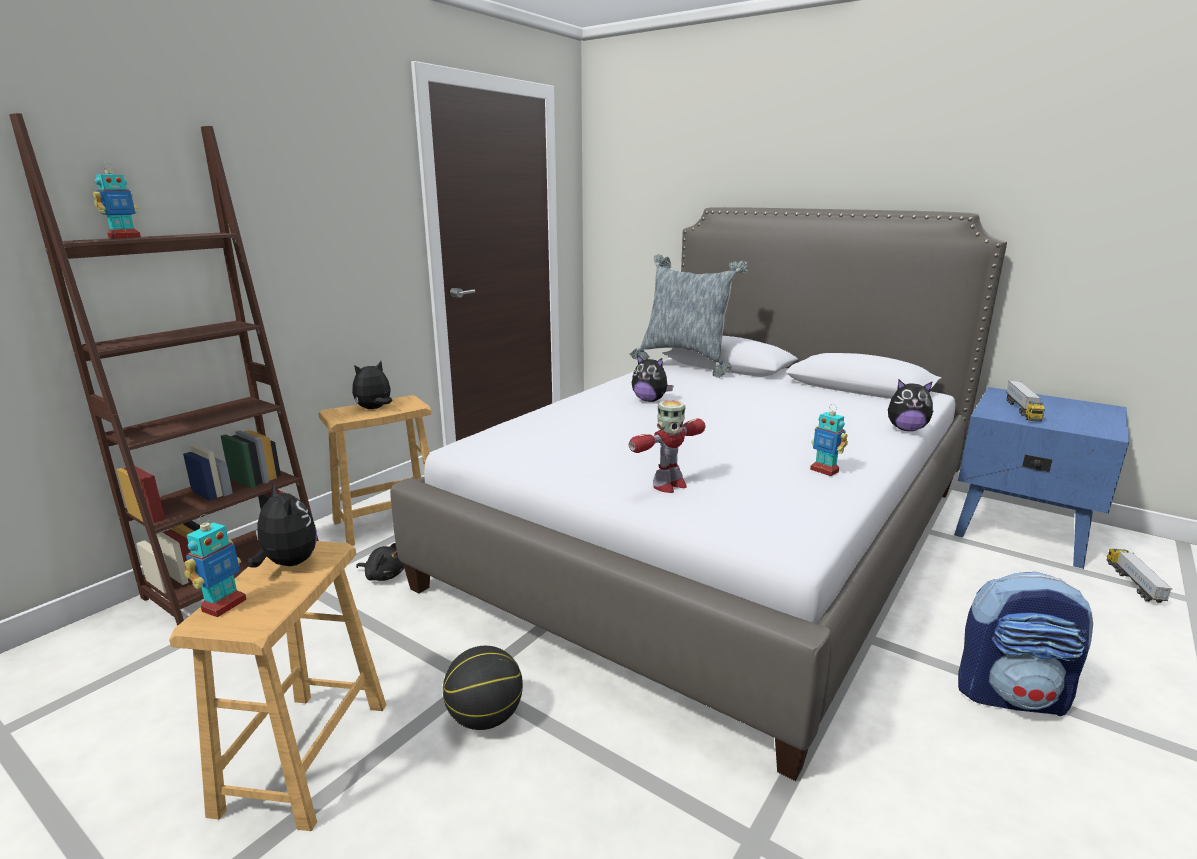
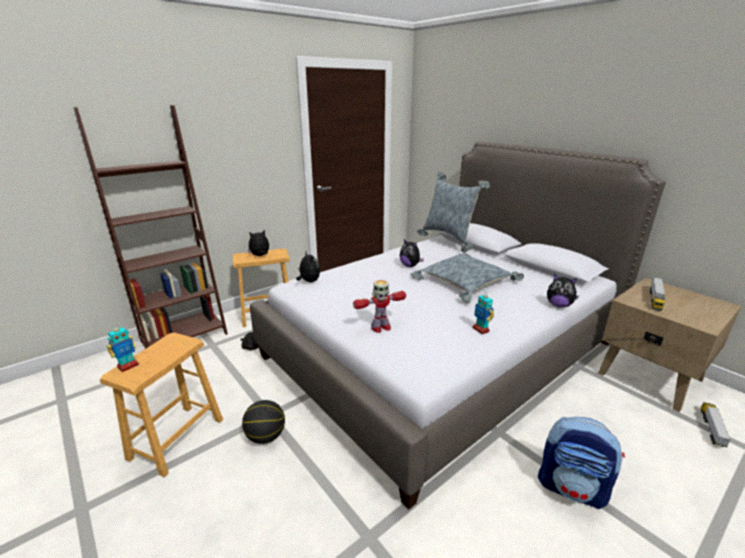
camera: 15 degrees right, 5 degrees up
toy robot [93,162,141,239] -> none
plush toy [248,483,317,568] -> plush toy moved to [296,251,320,282]
blue nightstand [954,387,1129,569] -> beige nightstand [598,278,741,412]
none -> pillow [411,254,524,303]

